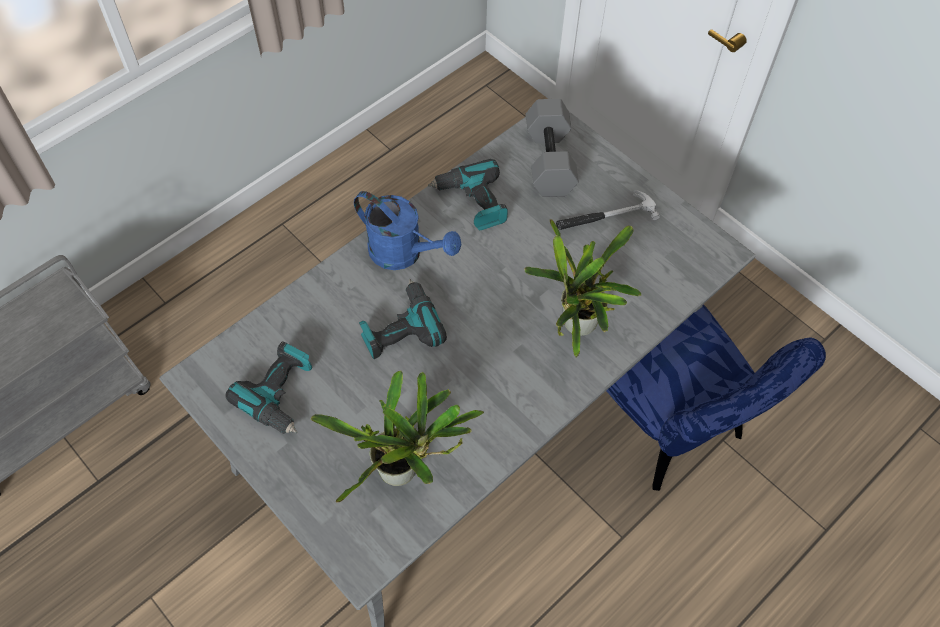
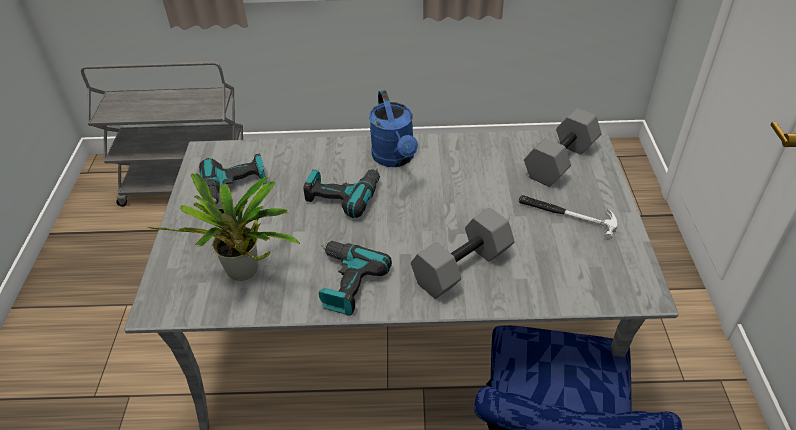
camera: 45 degrees right, 15 degrees down
power drill [428,159,508,231] -> power drill moved to [319,241,392,316]
potted plant [524,219,641,358] -> grey dumbbell [411,208,515,299]

